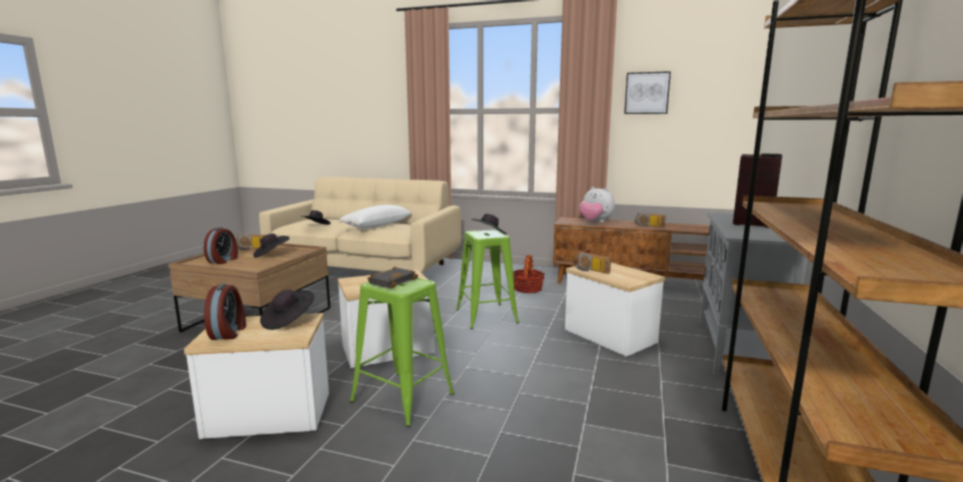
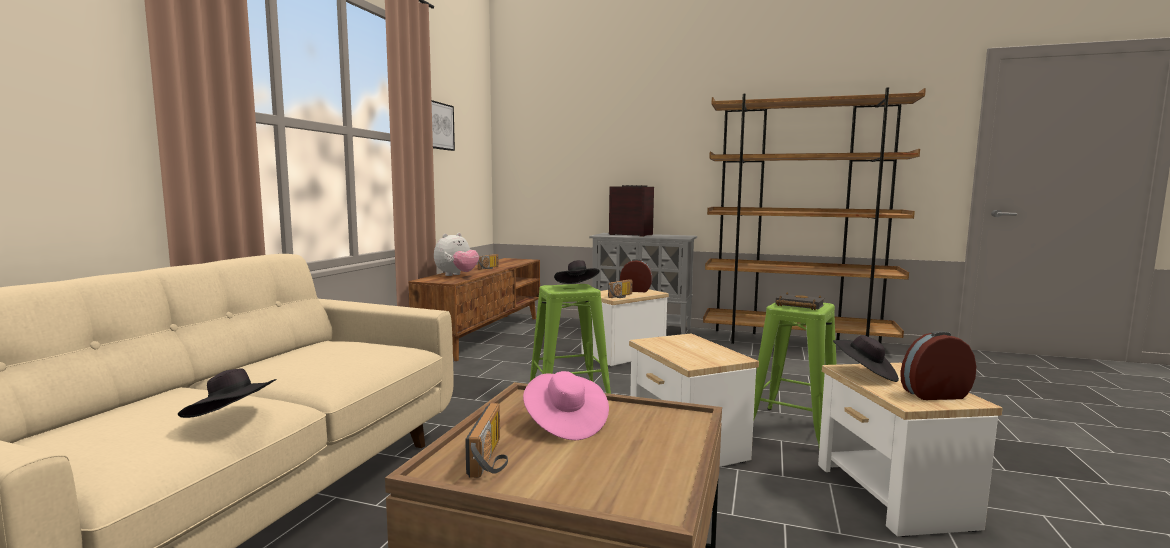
camera: 90 degrees left, 5 degrees down
alarm clock [204,227,238,264] -> alarm clock moved to [620,259,652,292]
black hat [253,233,290,258] -> pink hat [523,371,609,440]
white pillow [339,205,412,229] -> none
basket [513,255,545,293] -> none

